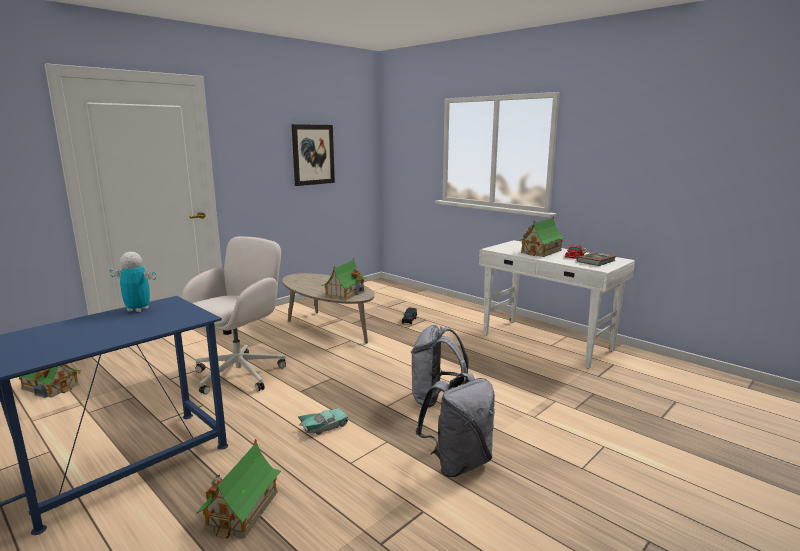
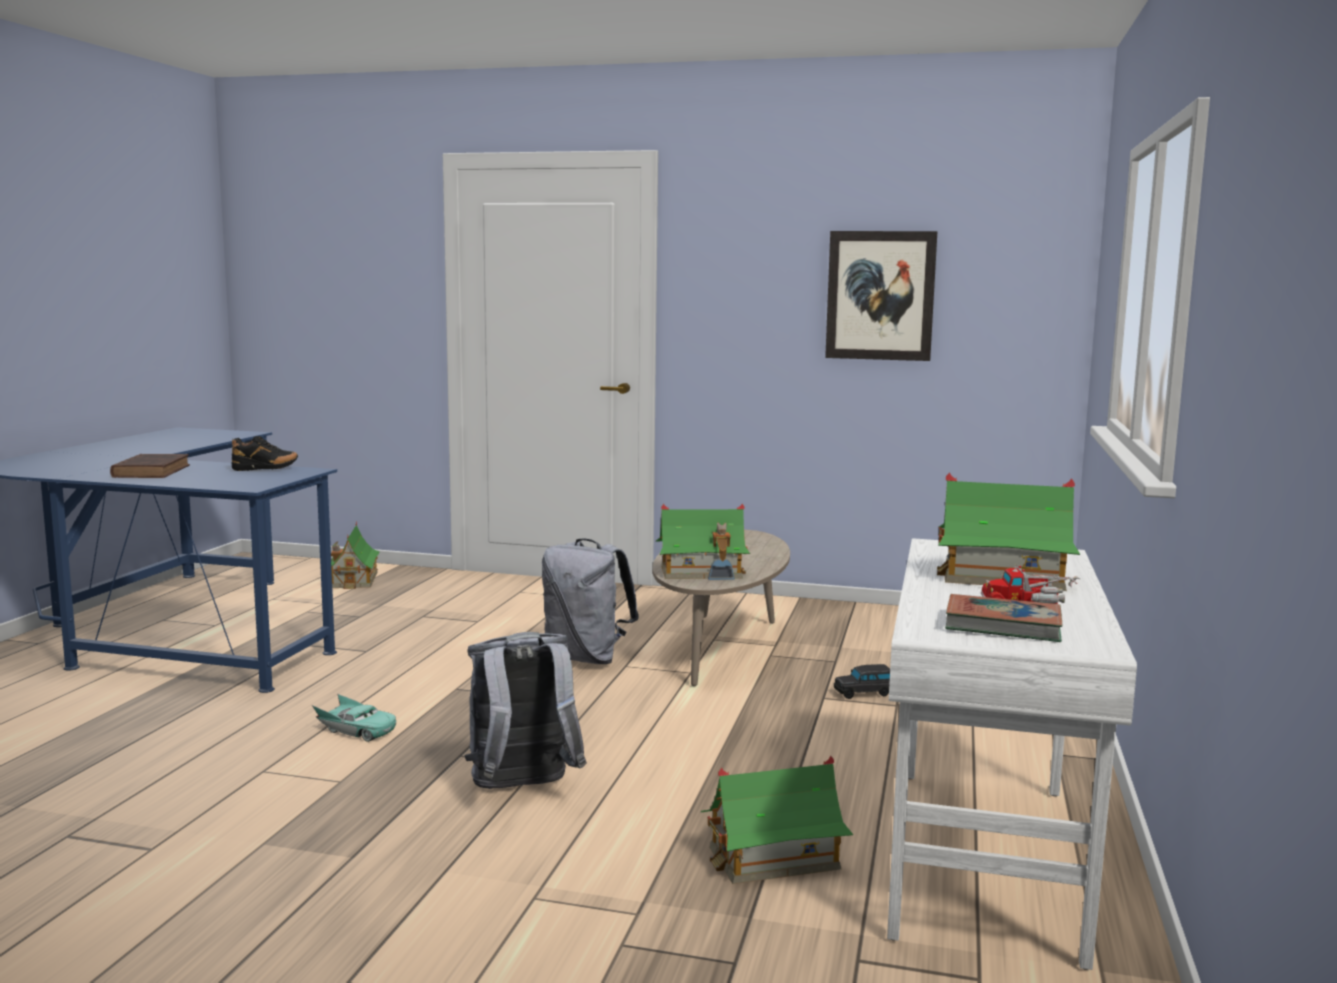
camera: 60 degrees right, 5 degrees down
toy robot [110,252,157,312] -> black shoe [232,436,298,471]
white office chair [181,236,286,394] -> none
toy house [196,439,281,538] -> toy house moved to [701,756,853,884]
grey backpack [416,373,495,477] -> grey backpack moved to [542,538,639,664]
none -> brown book [110,454,190,478]

